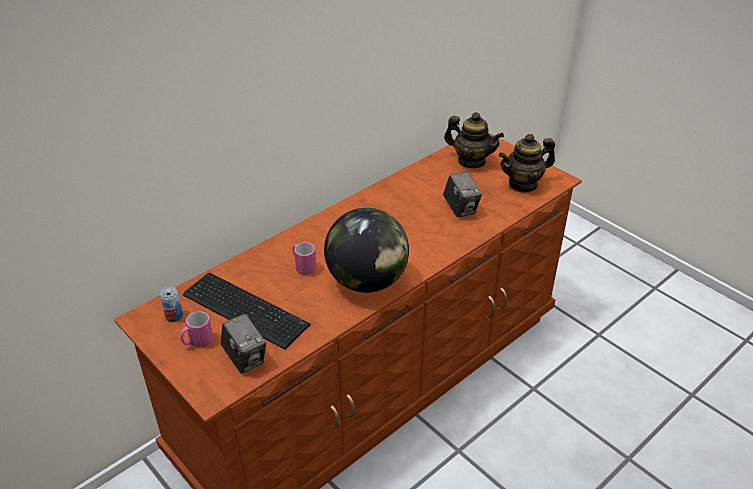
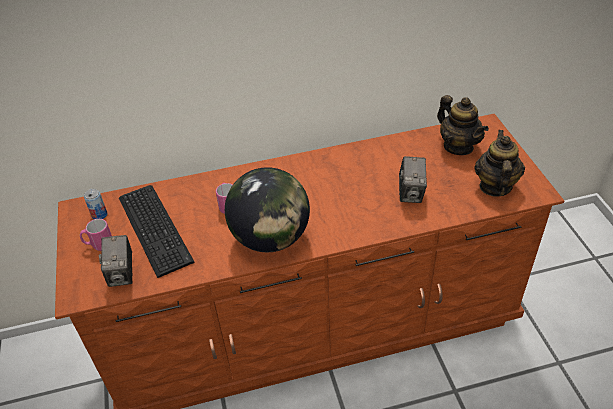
camera: 30 degrees right, 5 degrees up
teapot [499,134,555,193] -> teapot turned 90 degrees clockwise [475,130,525,197]

